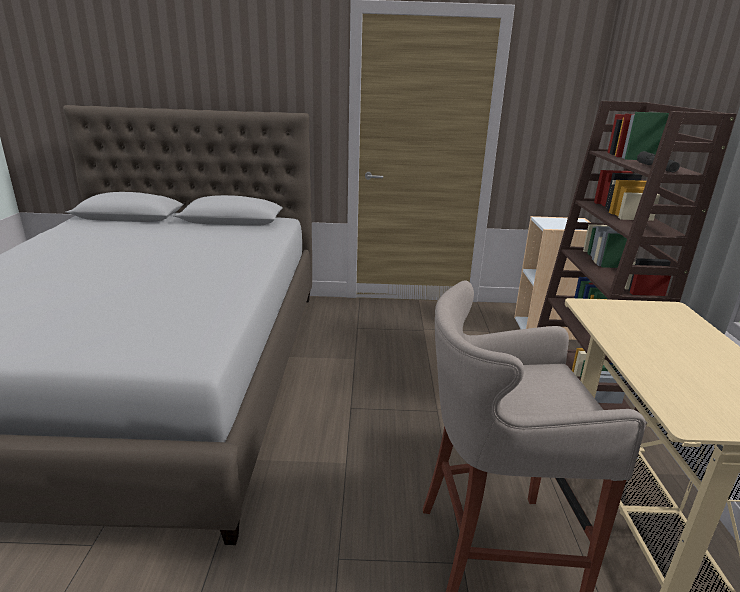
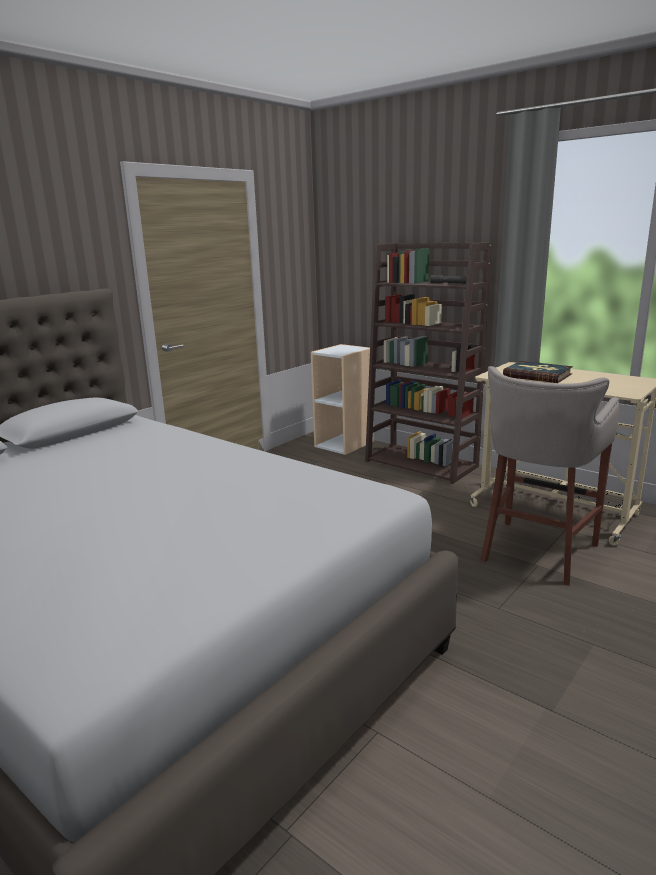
camera: 50 degrees left, 5 degrees down
none -> book [503,361,573,383]

